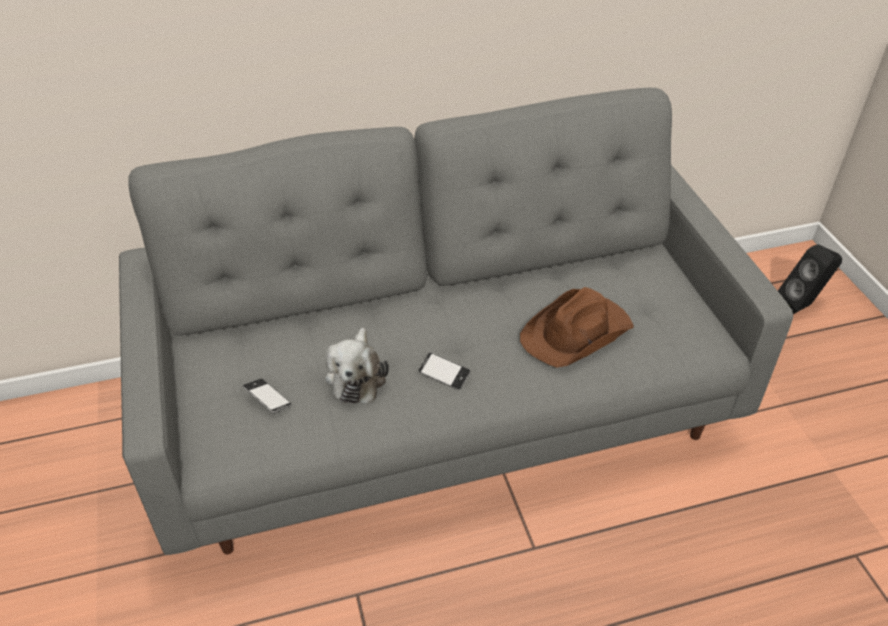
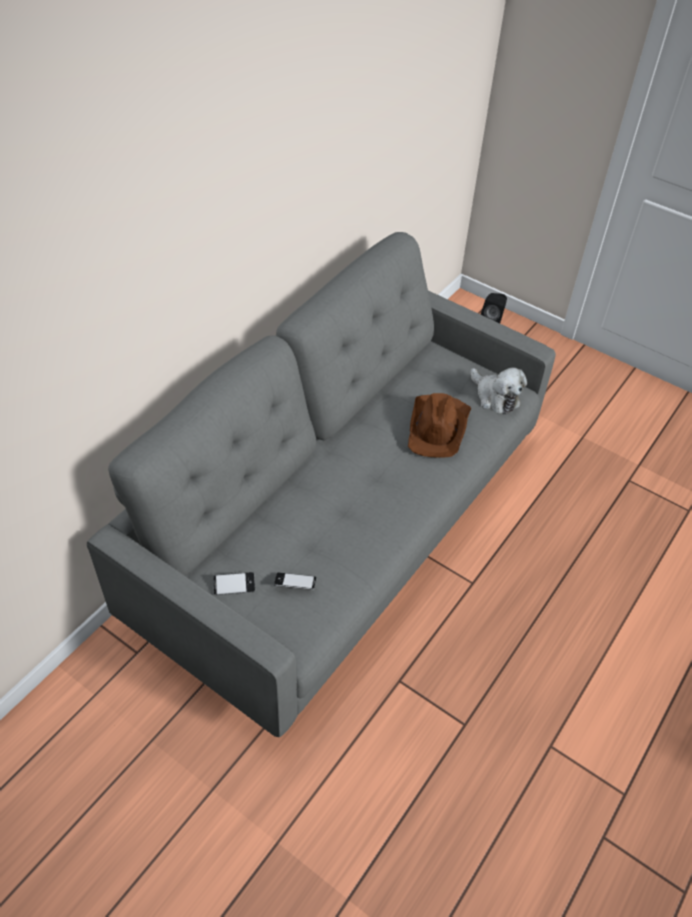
camera: 40 degrees left, 5 degrees up
plush toy [325,328,389,403] -> plush toy moved to [471,367,527,414]
phone [419,353,471,390] -> phone moved to [213,572,255,595]

